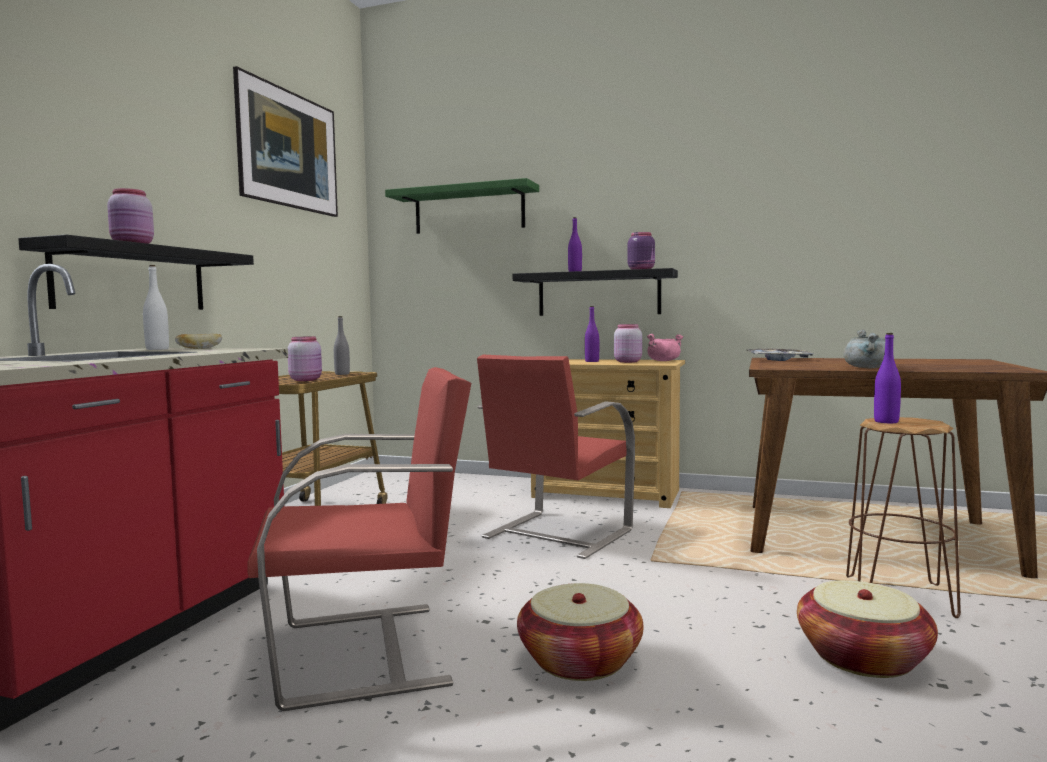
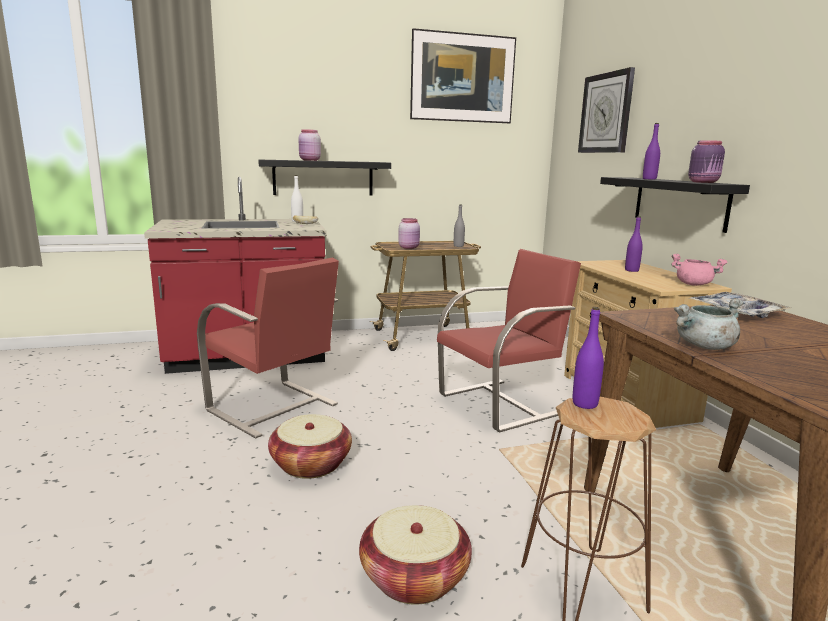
camera: 55 degrees right, 10 degrees up
green shelf [385,178,539,234] -> wall clock [578,67,635,153]
red chair [477,354,635,559] -> red chair turned 150 degrees clockwise [437,249,581,433]
pink jar [614,324,642,363] -> none

